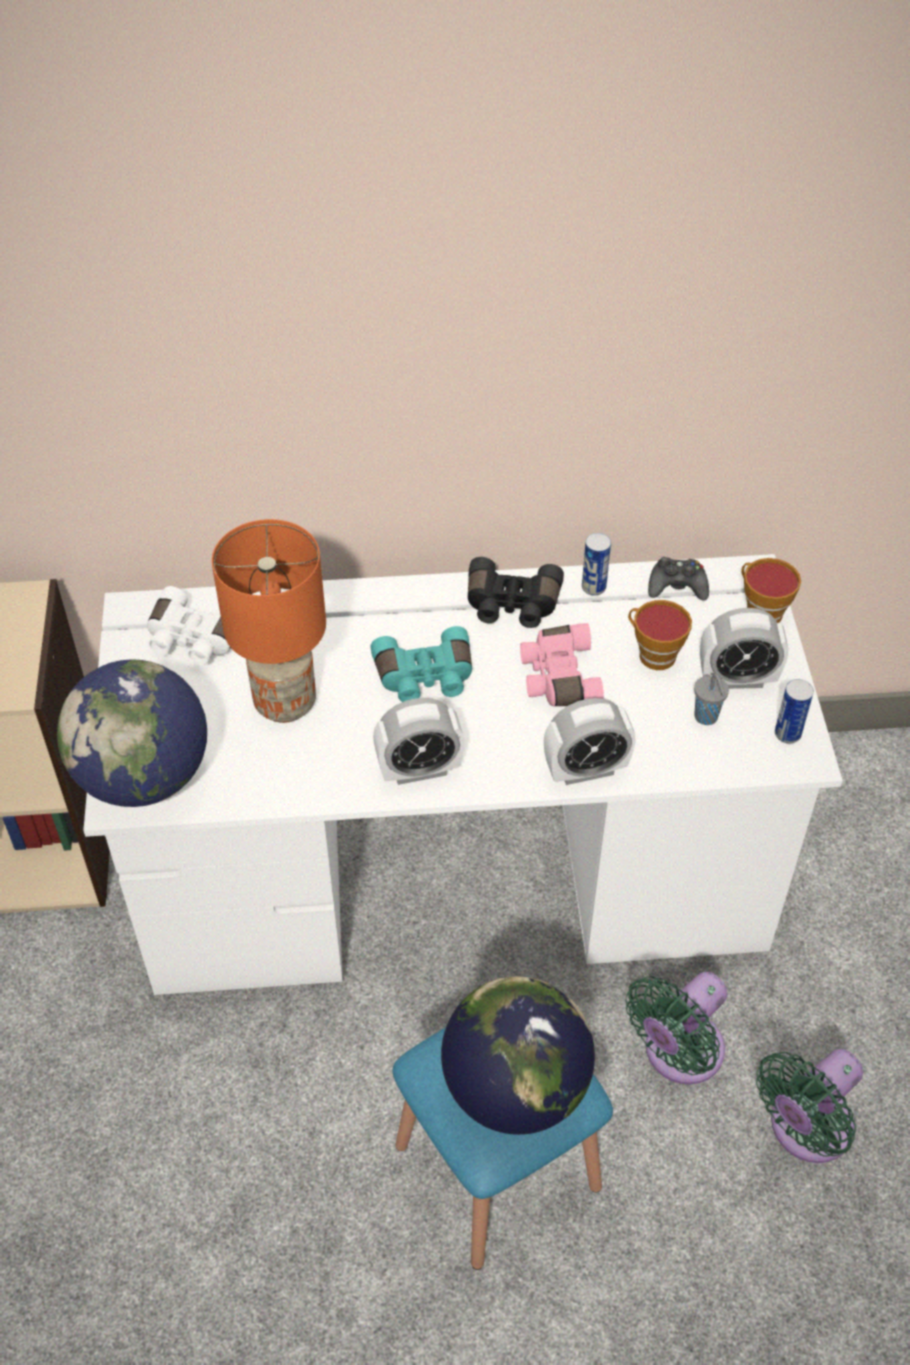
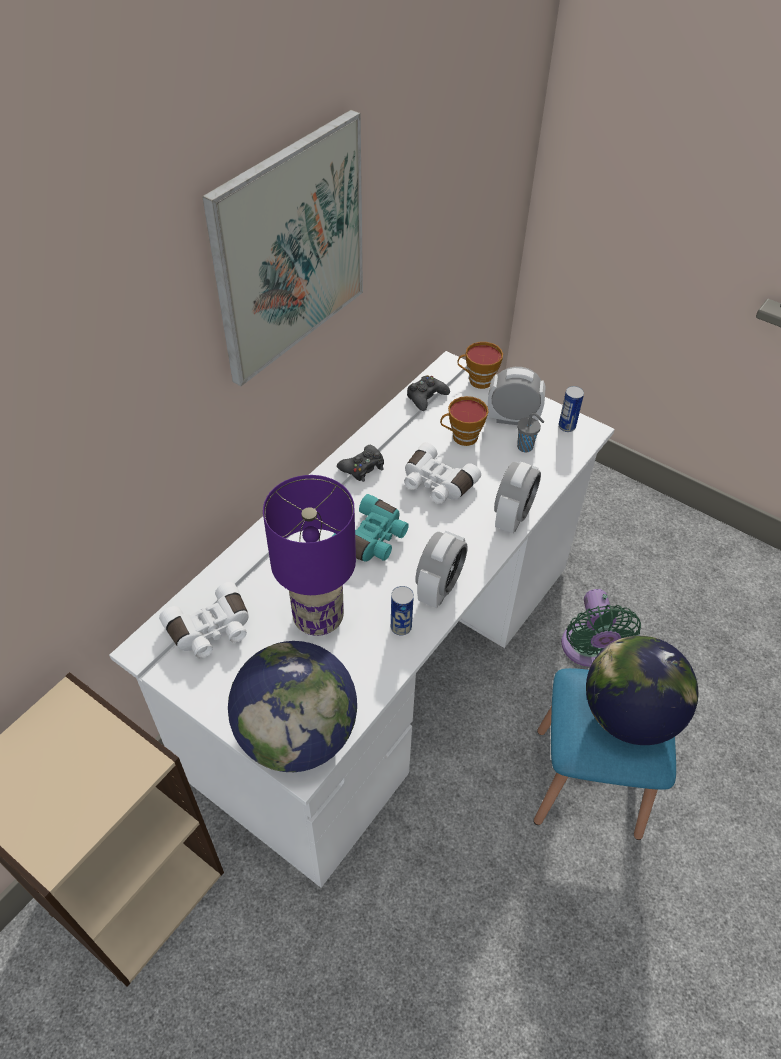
camera: 50 degrees left, 0 degrees up
orange table lamp [212,519,326,723] -> purple table lamp [263,475,356,636]
black binoculars [468,557,564,628] -> black game controller [337,445,384,482]
pink binoculars [520,623,604,706] -> white binoculars [404,442,481,504]
can [582,533,611,596] -> can moved to [391,586,414,636]
alarm clock [700,608,788,689] -> alarm clock turned 120 degrees counterclockwise [488,367,545,425]
green fan [756,1049,863,1163] -> none
none -> picture [202,110,363,386]

